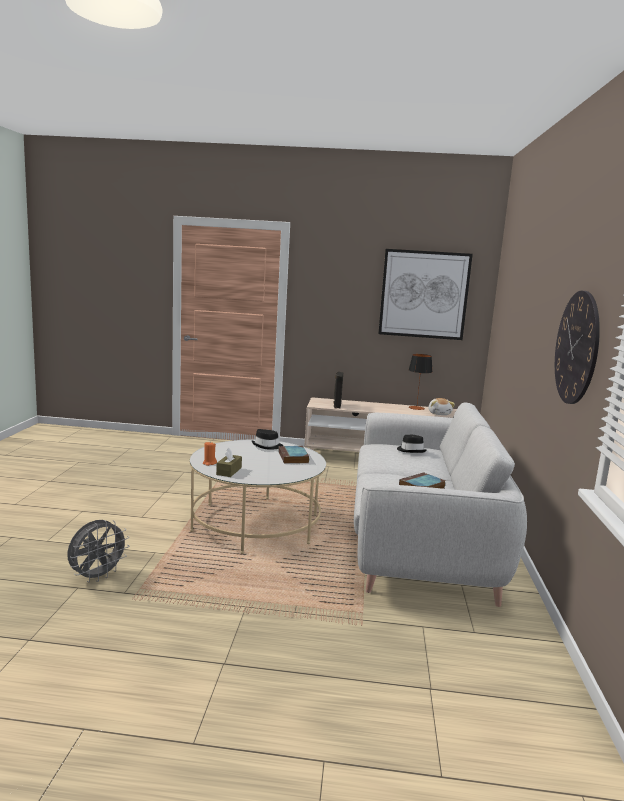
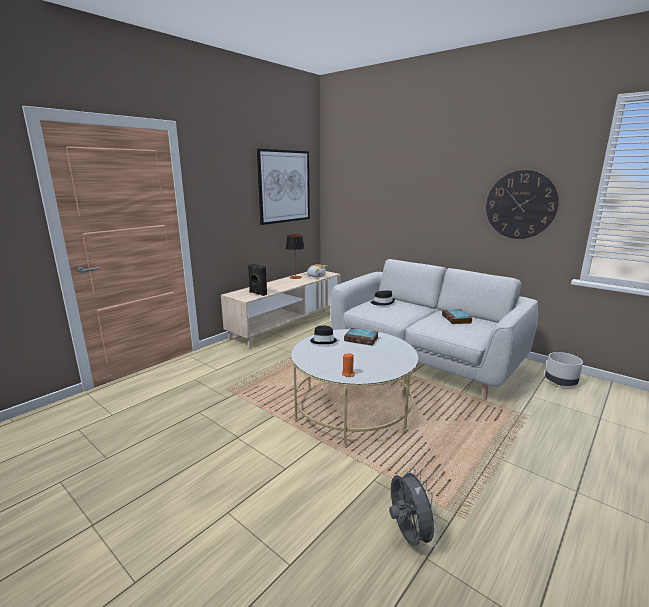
camera: 55 degrees left, 5 degrees up
brown tissue box [216,448,242,477] -> none
none -> grey planter [545,352,583,386]

